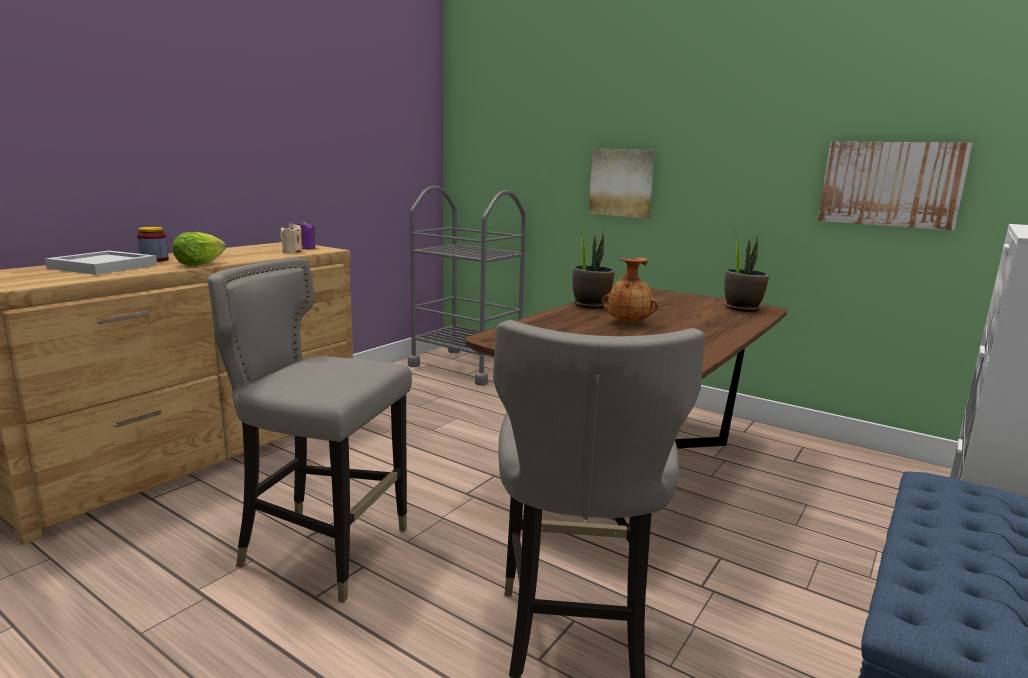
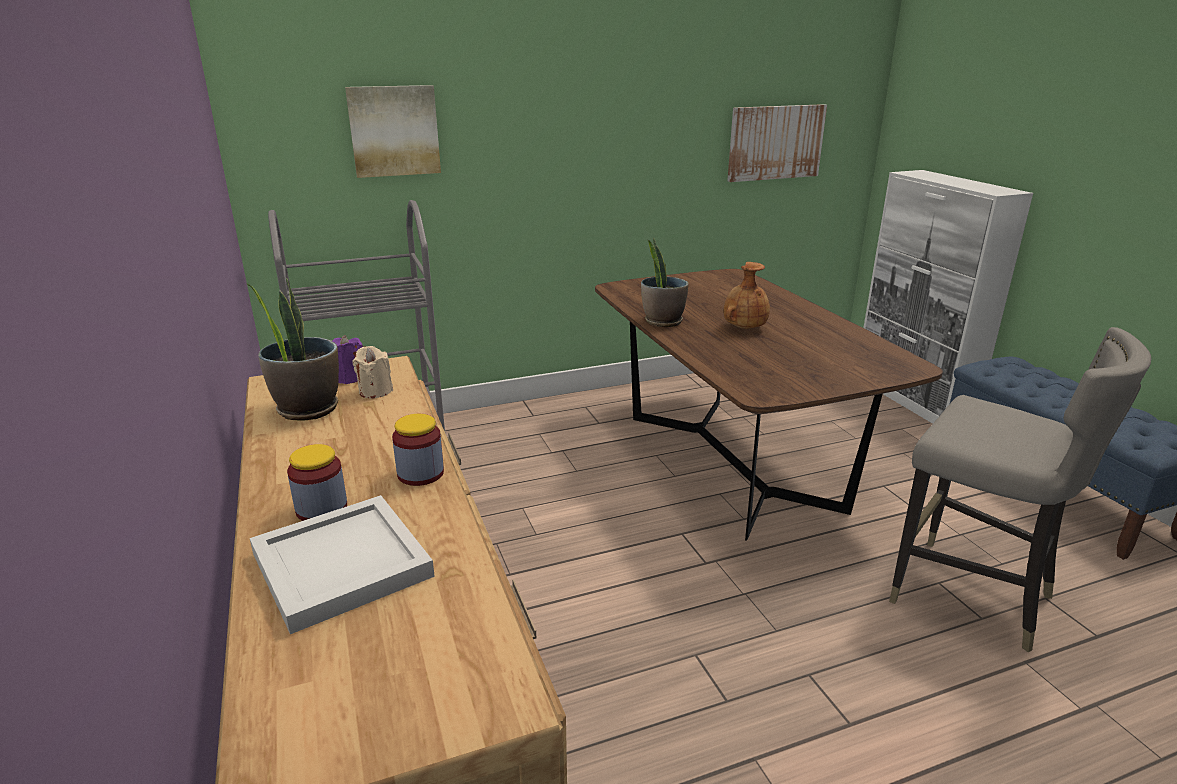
camera: 55 degrees left, 10 degrees up
lettuce [173,232,226,266] -> jar [392,414,444,486]
grey stool [208,258,412,603] -> none
picture [589,149,655,218] -> picture moved to [345,85,441,178]
potted plant [724,229,769,312] -> potted plant moved to [246,278,339,421]

